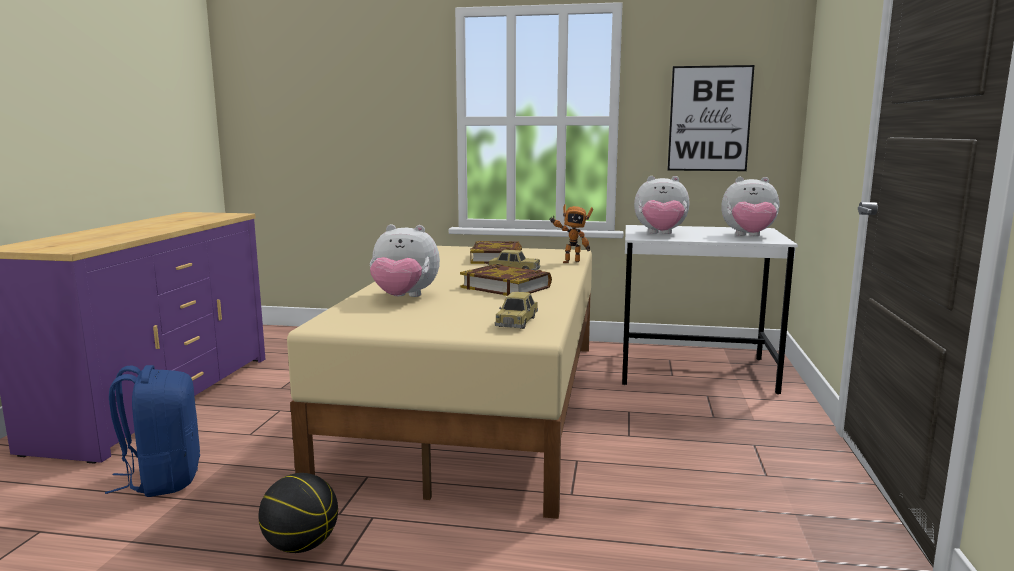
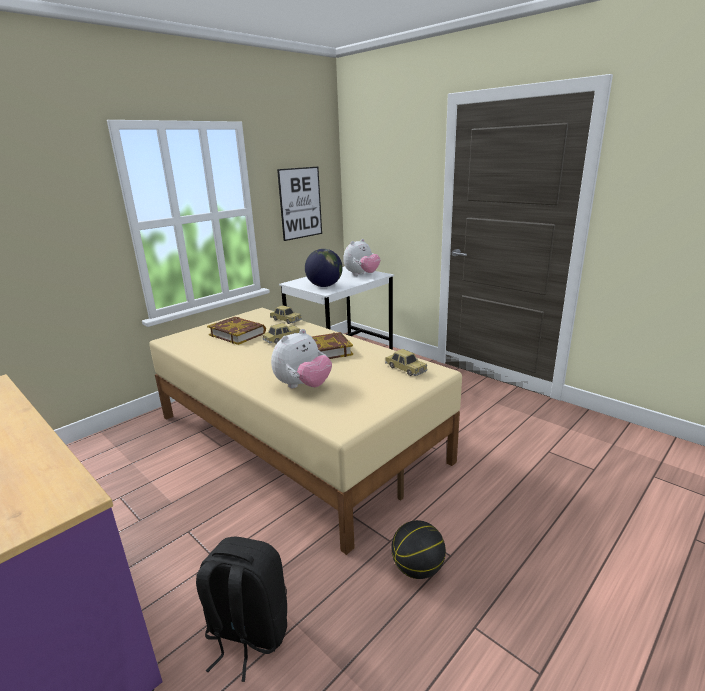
camera: 55 degrees left, 10 degrees up
blue backpack [105,365,200,497] -> black backpack [196,536,287,682]
toy robot [549,204,593,263] -> toy car [270,305,302,324]
plush toy [634,176,690,234] -> globe [305,249,343,287]

